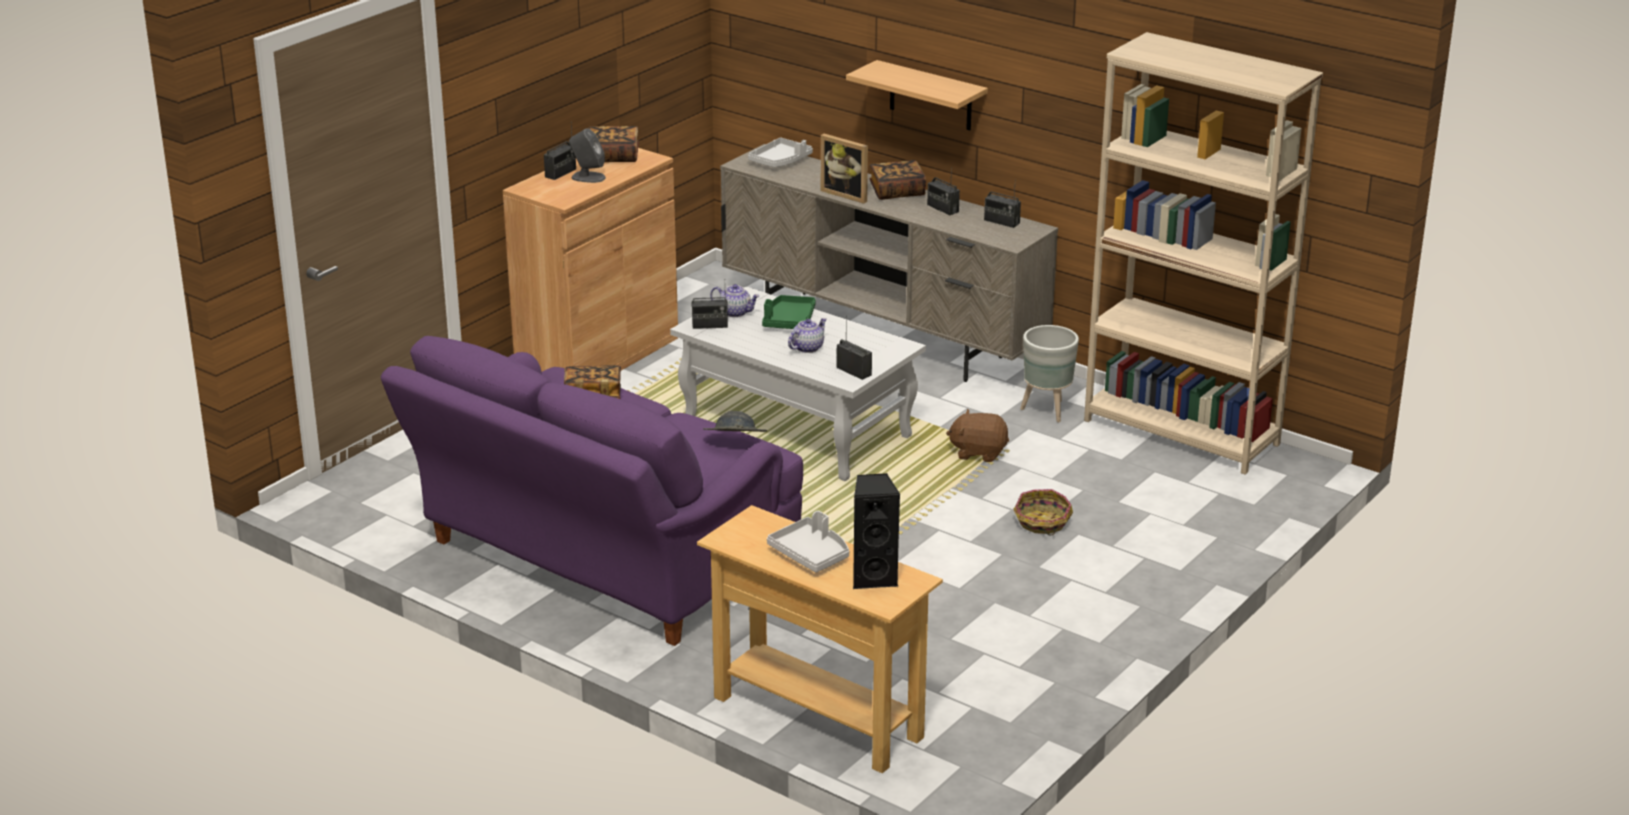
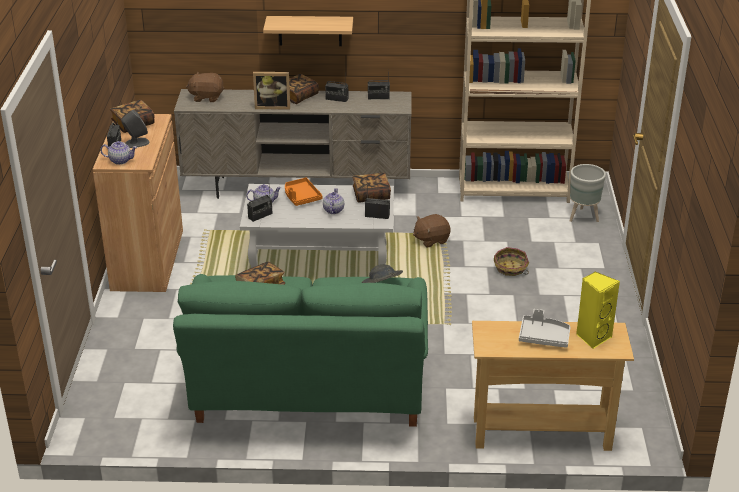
camera: 35 degrees left, 5 degrees up
purple sofa [381,336,803,646] -> green sofa [173,274,428,427]
grey tray [748,138,813,168] -> brown plush toy [186,72,224,102]
green tray [762,295,816,329] -> orange tray [285,178,322,206]
black speaker [853,473,901,589] -> yellow speaker [576,271,620,349]
grey planter [1020,325,1079,422] -> grey planter moved to [569,164,606,222]
none -> teapot [100,141,137,165]
none -> book [352,173,391,203]

